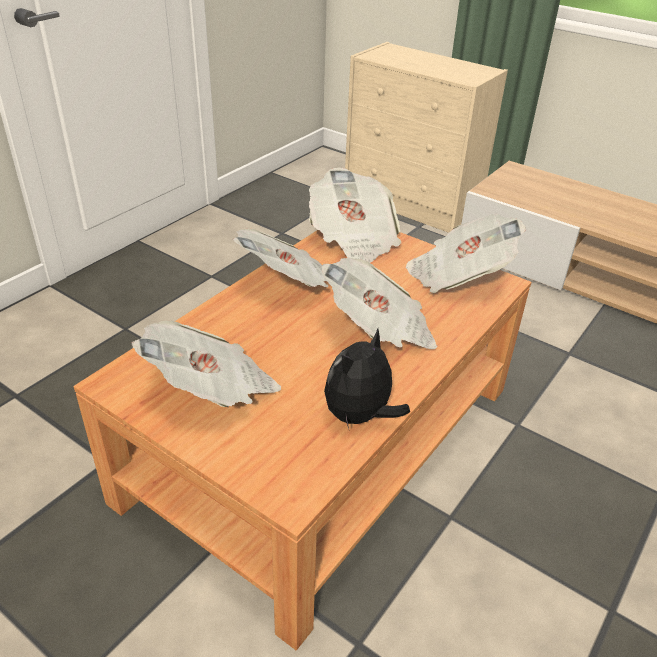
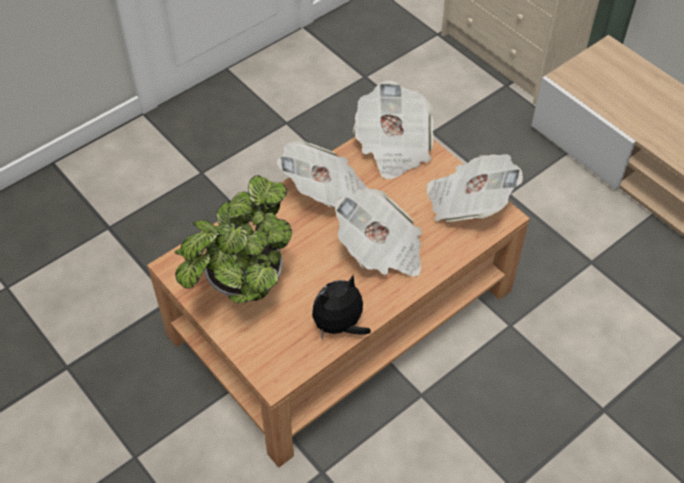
camera: 15 degrees right, 15 degrees up
newspaper [132,320,281,408] -> potted plant [174,175,292,303]

